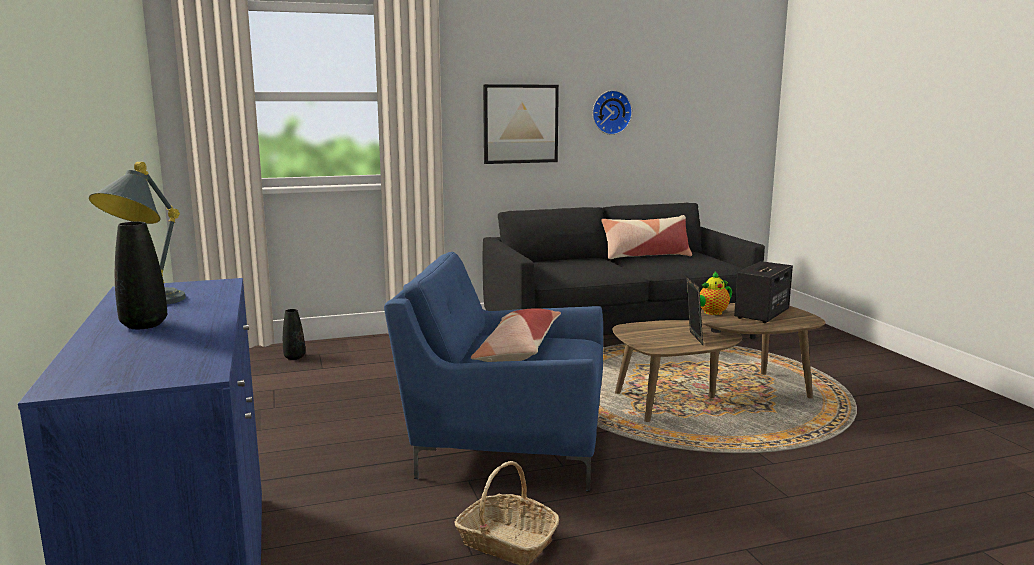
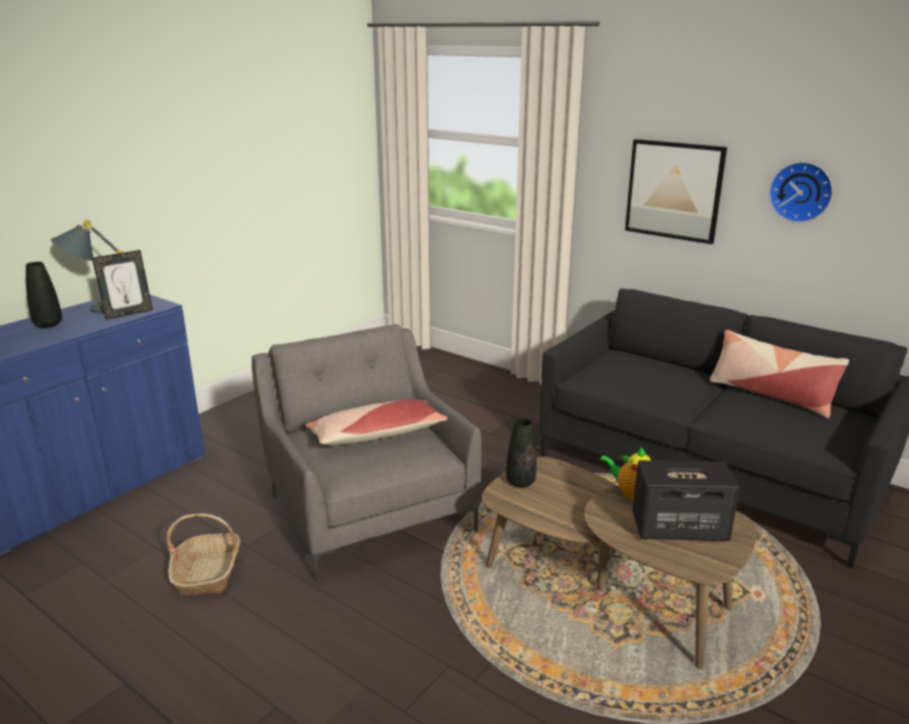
camera: 55 degrees right, 10 degrees up
black vase [283,309,305,360] -> black vase moved to [506,418,537,488]
blue armchair [384,252,603,492] -> grey armchair [252,324,481,583]
picture frame [686,276,703,345] -> picture frame moved to [92,250,153,320]

